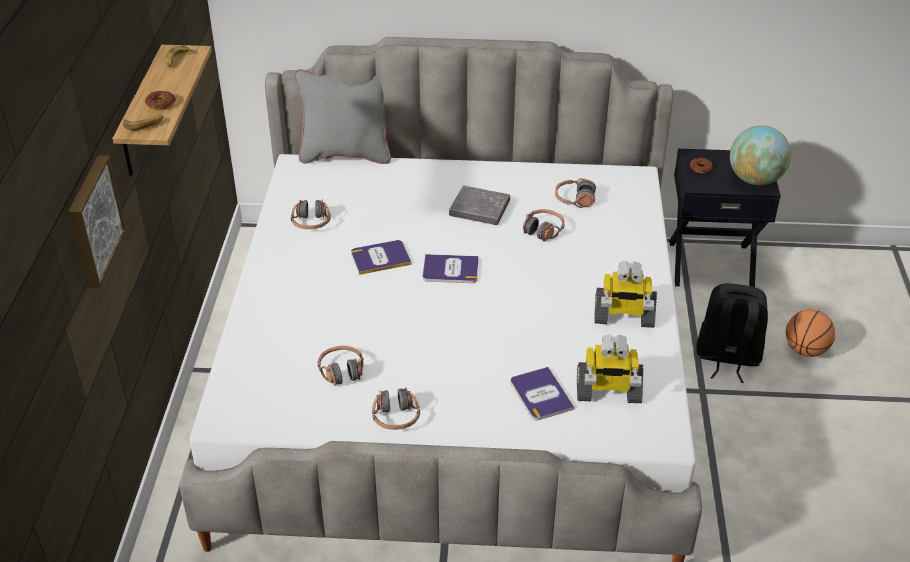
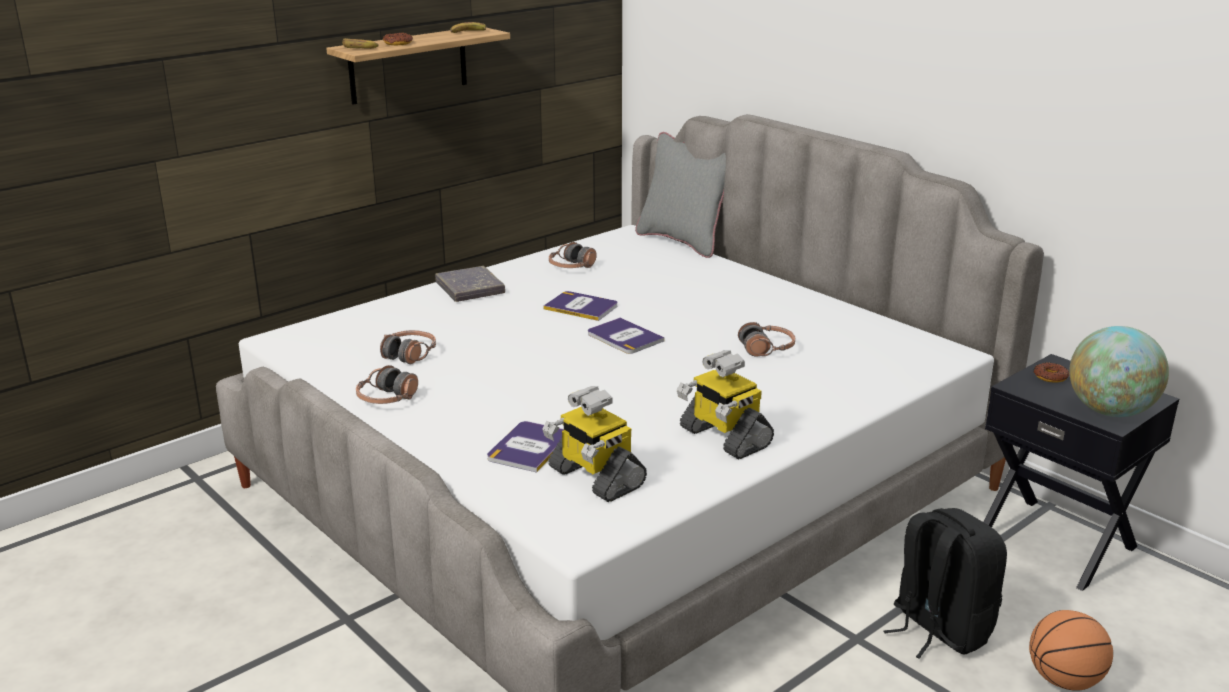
camera: 45 degrees right, 15 degrees down
picture [68,155,126,288] -> none
grey book [449,185,510,225] -> grey book moved to [435,266,505,302]
headphones [555,178,596,208] -> none

